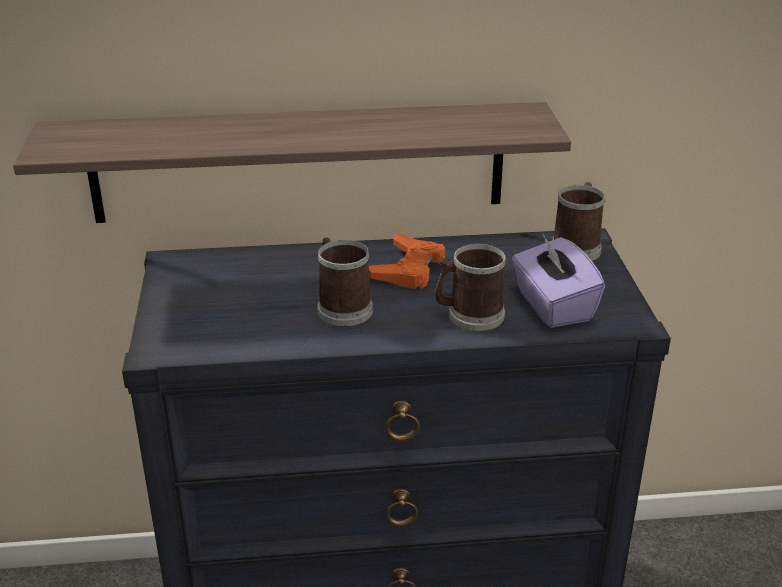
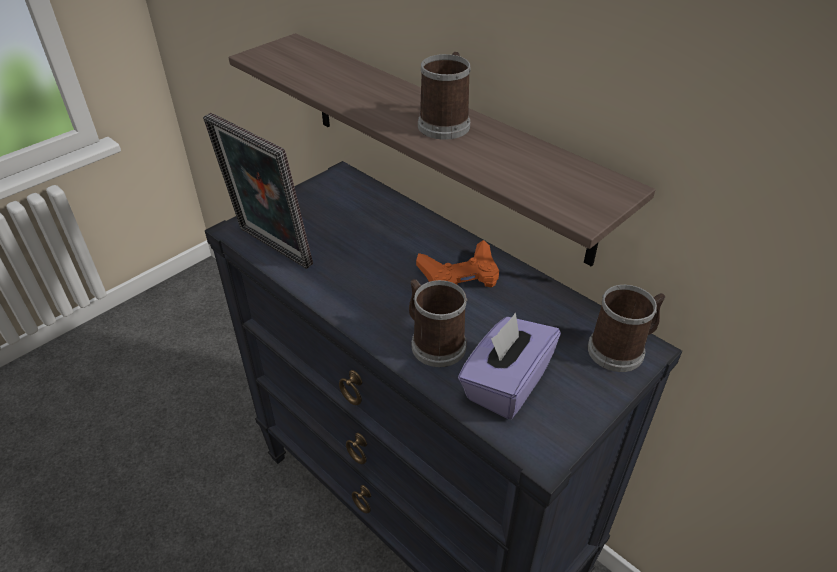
camera: 50 degrees right, 10 degrees up
mug [317,237,373,326] -> mug moved to [418,52,471,140]
none -> picture frame [203,113,313,269]

